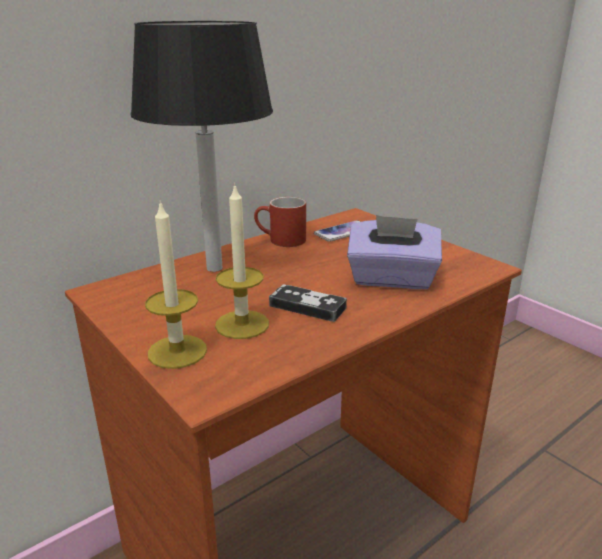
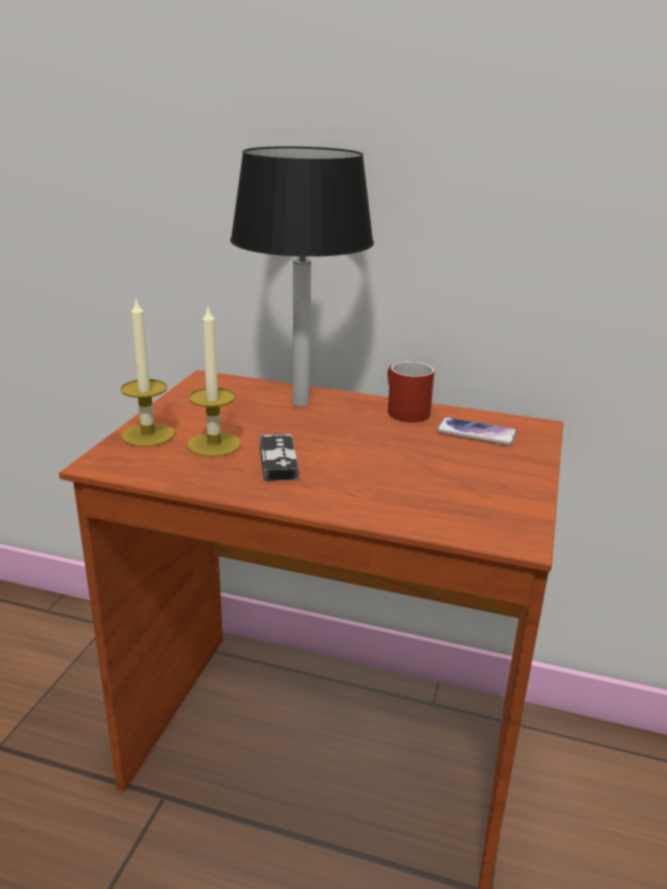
camera: 55 degrees right, 0 degrees up
purple tissue box [347,215,442,289] -> none

